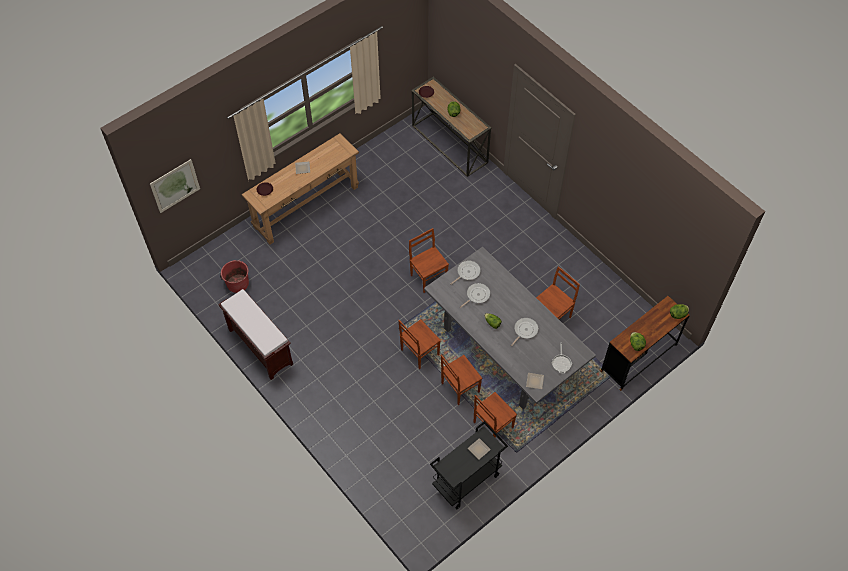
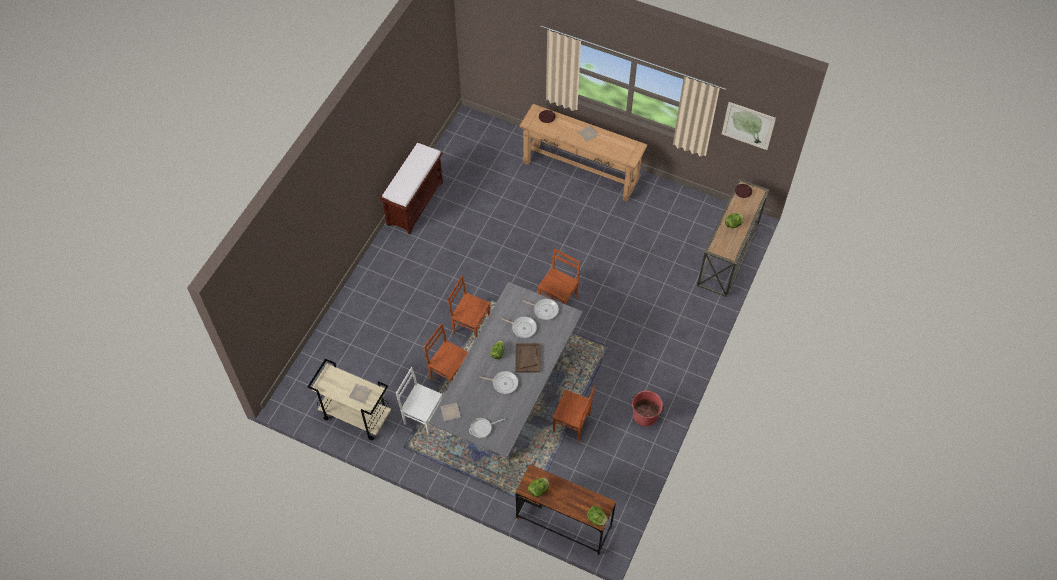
camera: 65 degrees right, 0 degrees up
picture [150,159,200,213] -> picture moved to [722,102,776,150]
red bucket [220,260,249,293] -> red bucket moved to [632,391,664,426]
black cart [430,421,508,509] -> beige cart [308,359,391,440]
brown chair [474,392,517,438] -> white chair [396,367,442,435]
none -> brown tray [515,343,540,373]

